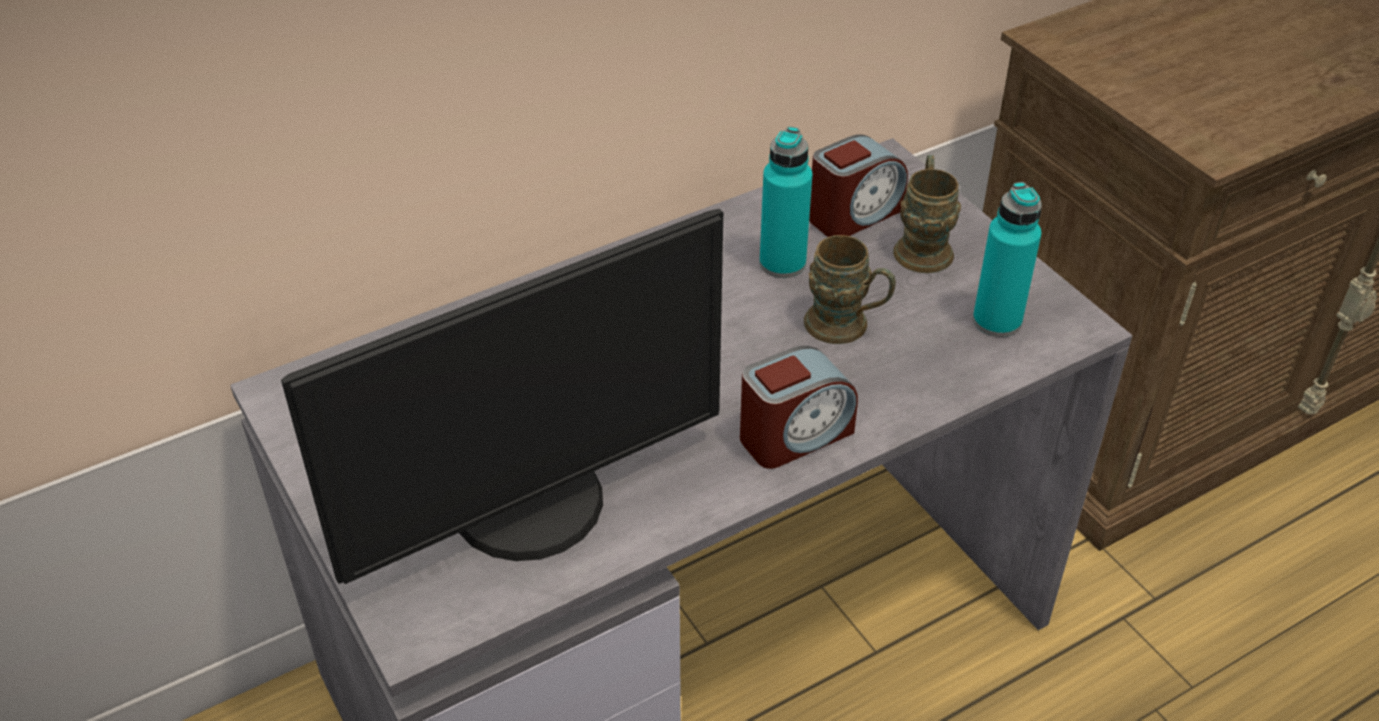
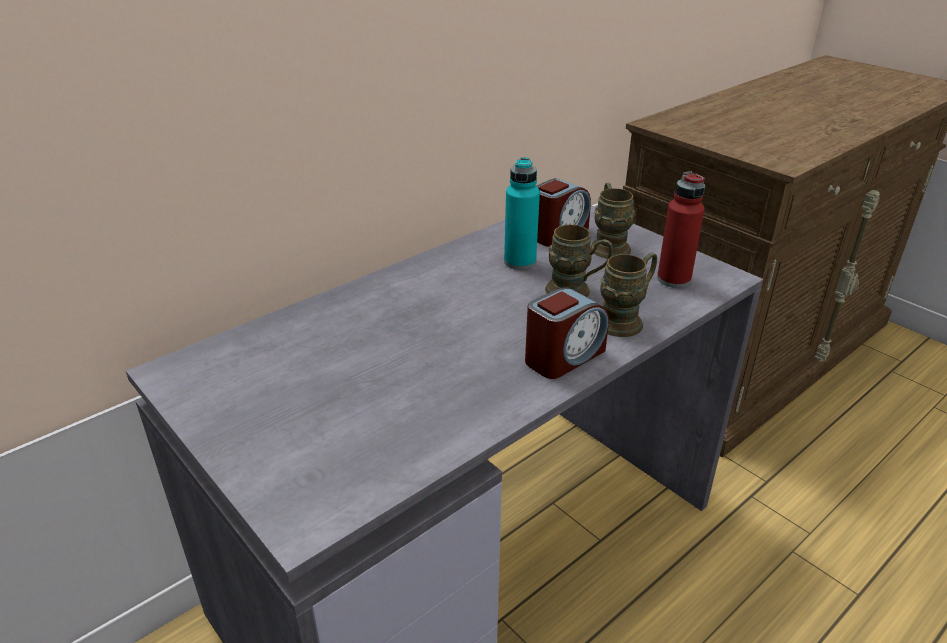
camera: 10 degrees left, 10 degrees down
monitor [281,209,723,584] -> none
turquoise bottle [973,182,1042,337] -> red bottle [657,171,705,288]
none -> brown mug [600,252,657,337]

